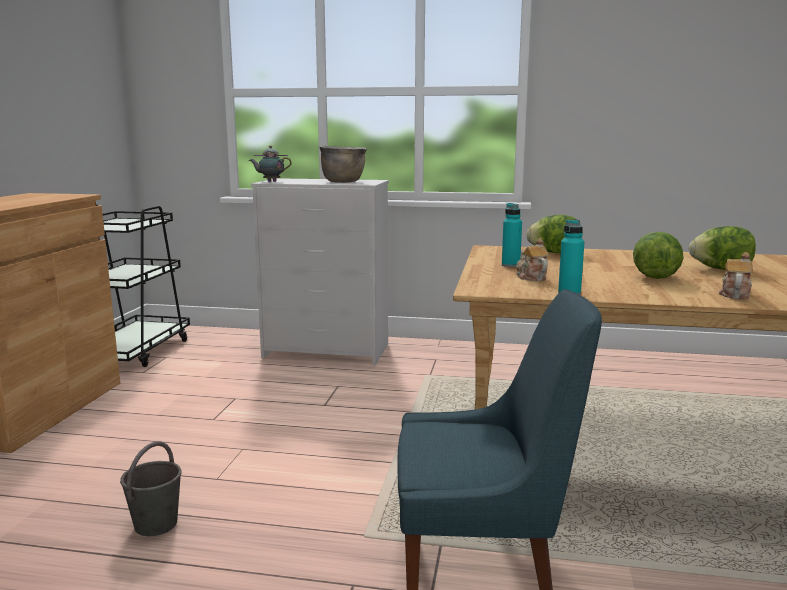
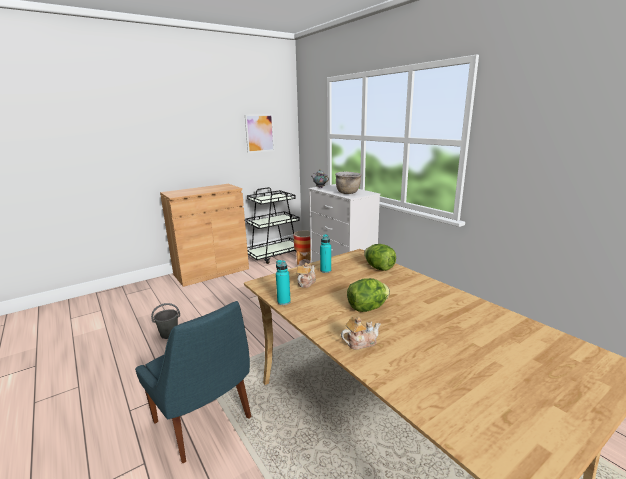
camera: 45 degrees right, 5 degrees up
lettuce [689,226,756,270] -> none
none -> picture [245,114,275,153]
none -> planter [294,230,311,265]

